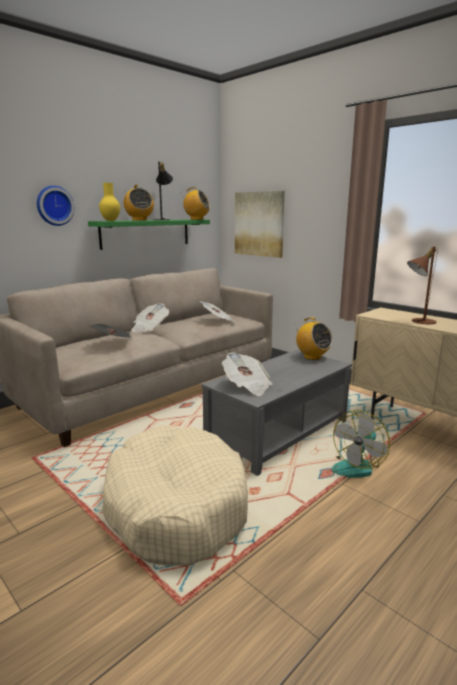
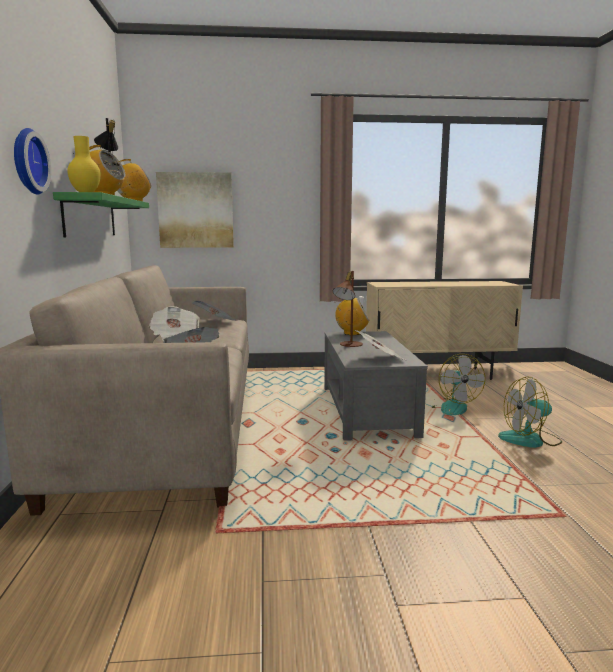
camera: 50 degrees left, 5 degrees down
beige dog bed [102,425,248,566] -> none
brown table lamp [407,246,438,324] -> brown table lamp moved to [333,271,363,347]
none -> fan [498,377,562,448]

